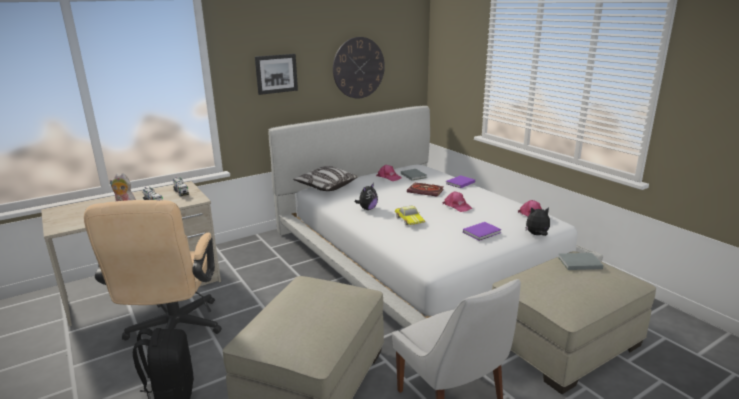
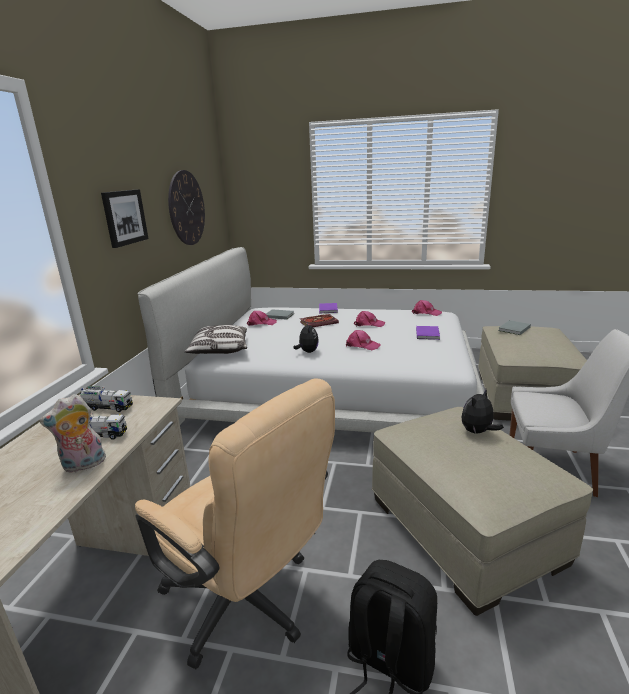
camera: 45 degrees left, 0 degrees up
toy car [395,205,425,225] -> pink cap [346,330,381,350]
plush toy [525,207,550,236] -> plush toy moved to [462,389,504,434]

